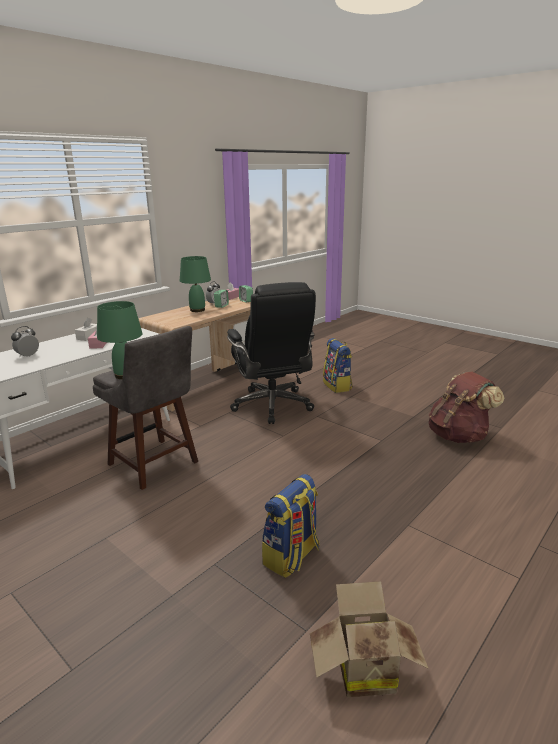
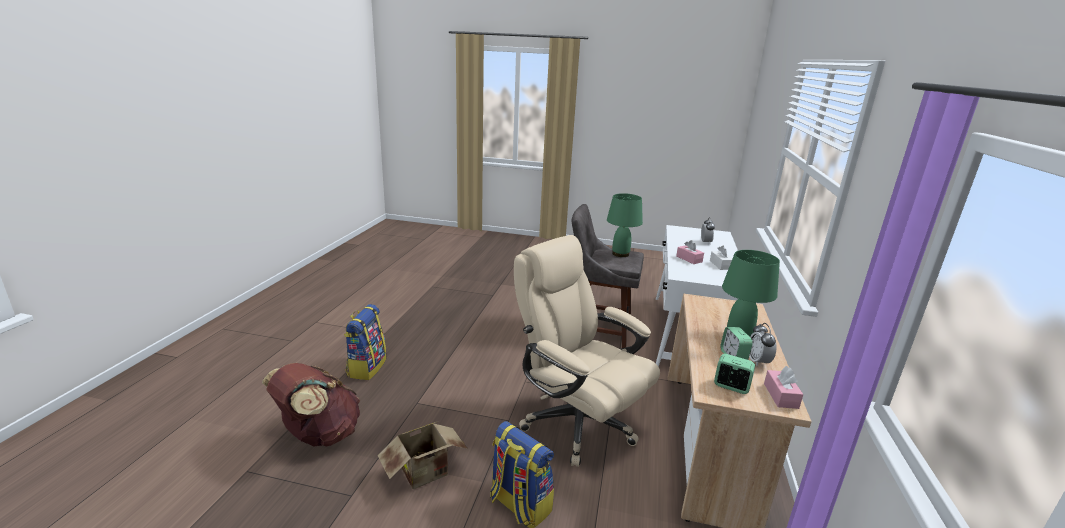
camera: 150 degrees right, 0 degrees up
black office chair [227,282,316,424] -> beige office chair [514,235,660,467]
backpack [262,474,320,578] -> backpack moved to [344,304,387,380]
cardboard box [310,581,428,698] -> cardboard box moved to [377,422,468,489]

